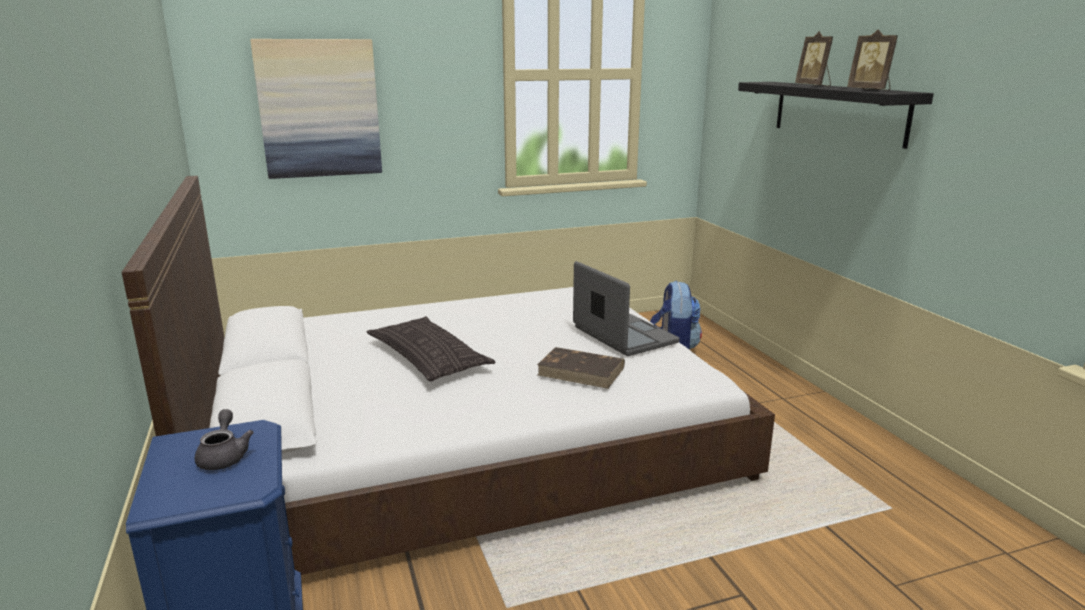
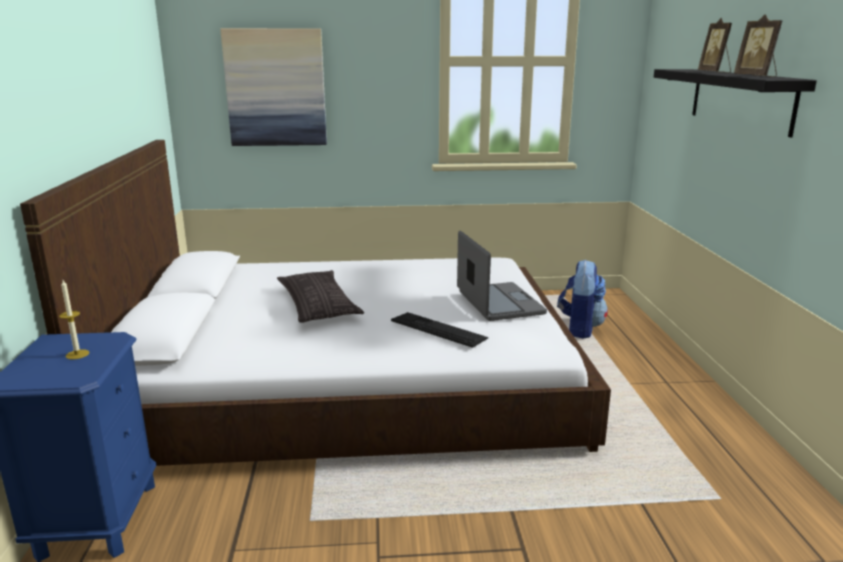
camera: 15 degrees right, 0 degrees up
grey teapot [195,409,254,470] -> candle [59,280,89,359]
brown book [537,347,625,389] -> keyboard [391,312,488,348]

